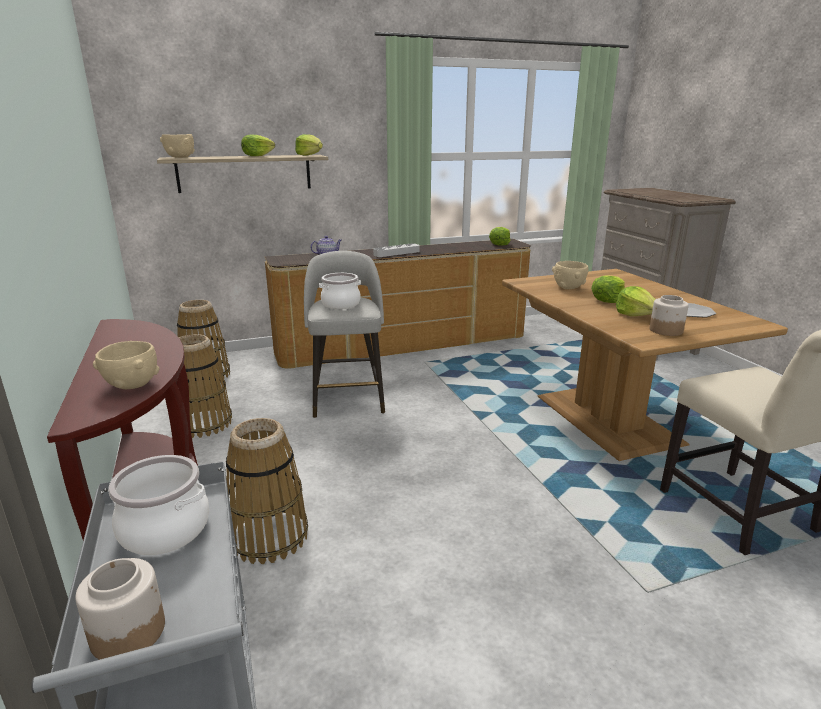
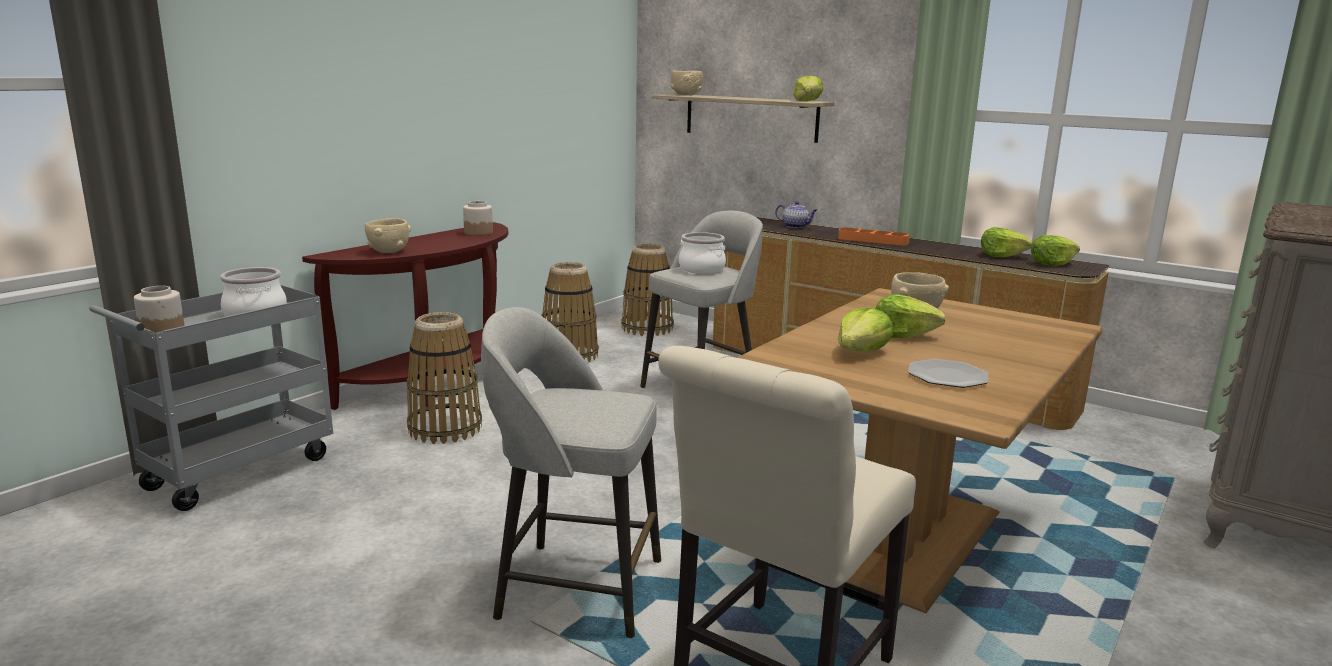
camera: 55 degrees right, 5 degrees down
lettuce [241,134,275,156] -> lettuce moved to [981,227,1032,258]
grey tray [373,243,420,257] -> orange tray [838,227,910,246]
jar [649,295,689,336] -> jar moved to [463,201,493,236]
none -> grey stool [481,307,661,638]

